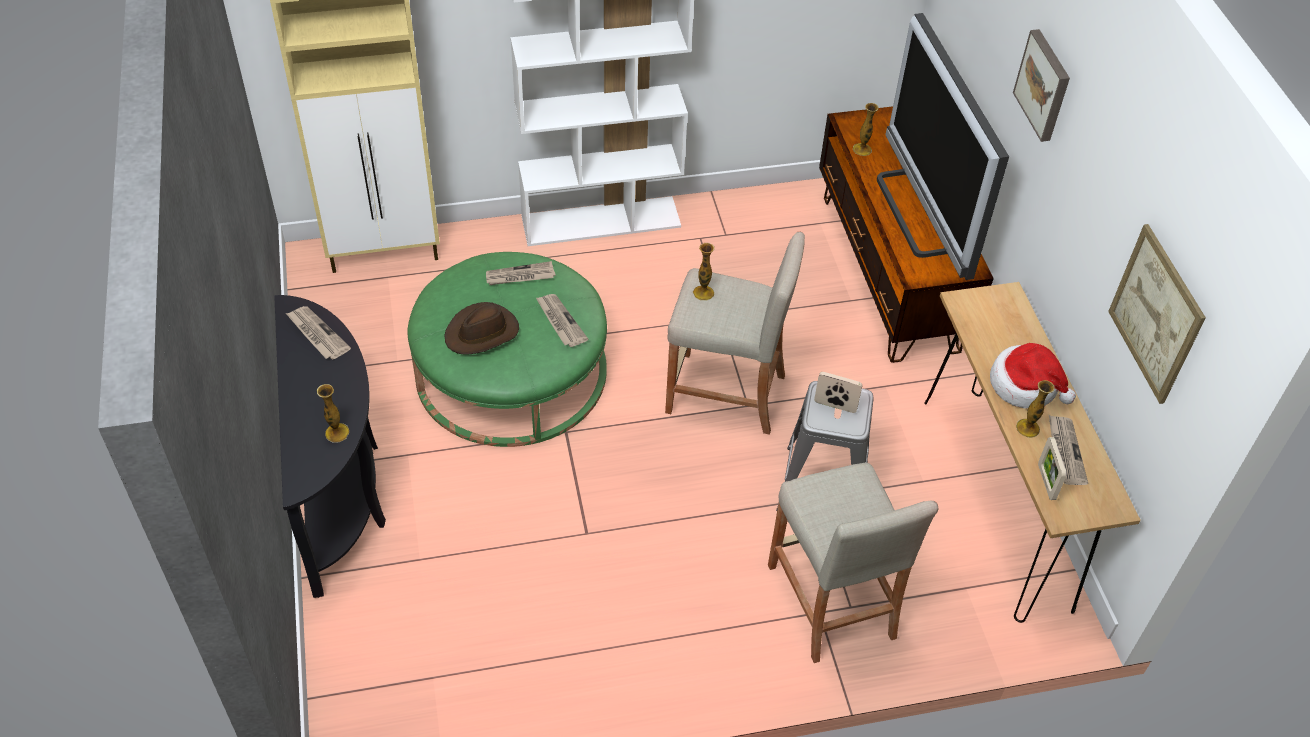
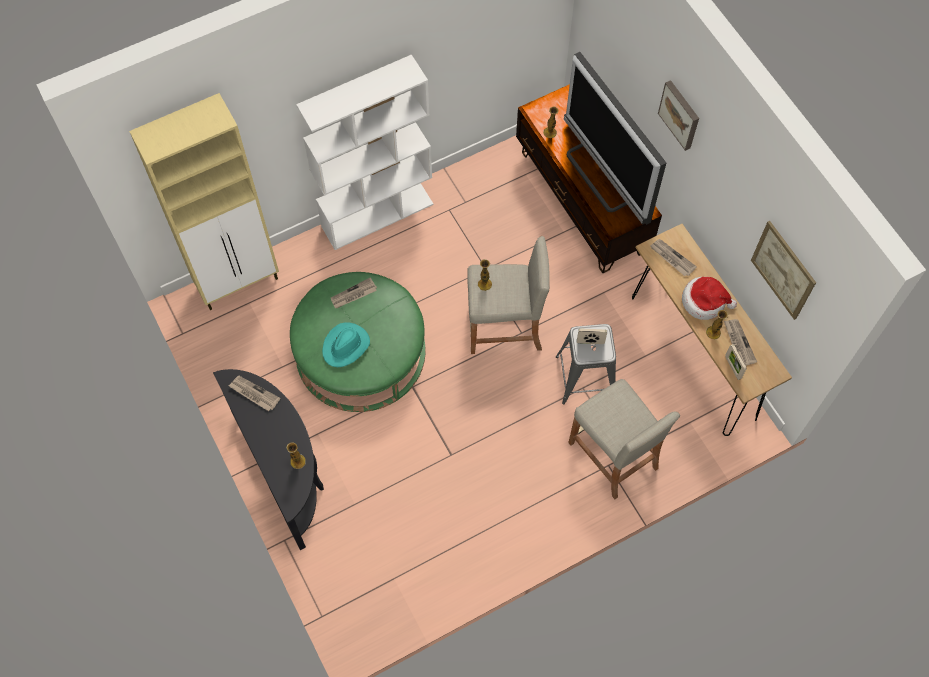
camera: 15 degrees left, 15 degrees up
brown hat [444,302,519,354] -> turquoise hat [322,322,370,367]
newspaper [536,294,588,347] -> newspaper moved to [650,239,697,276]

